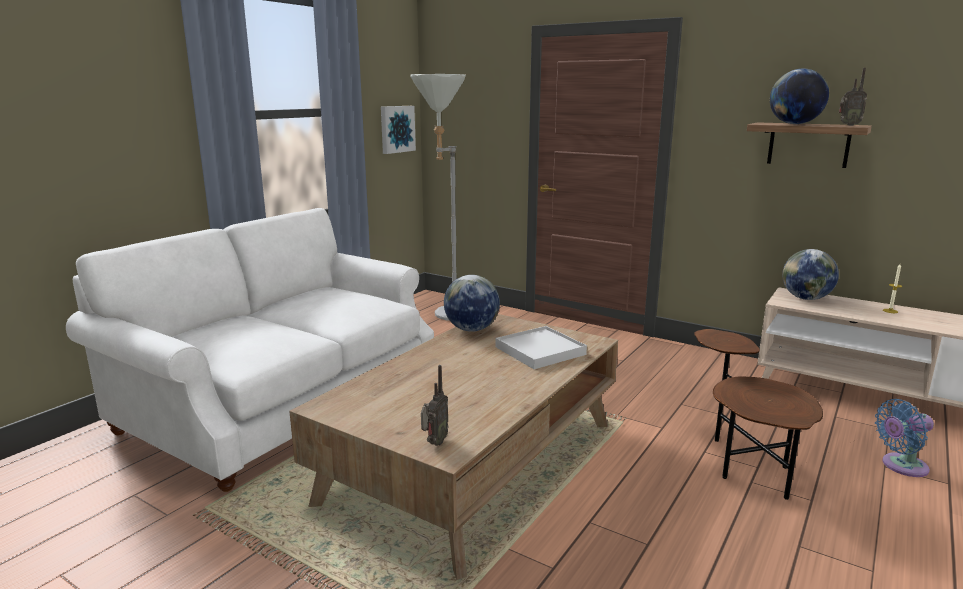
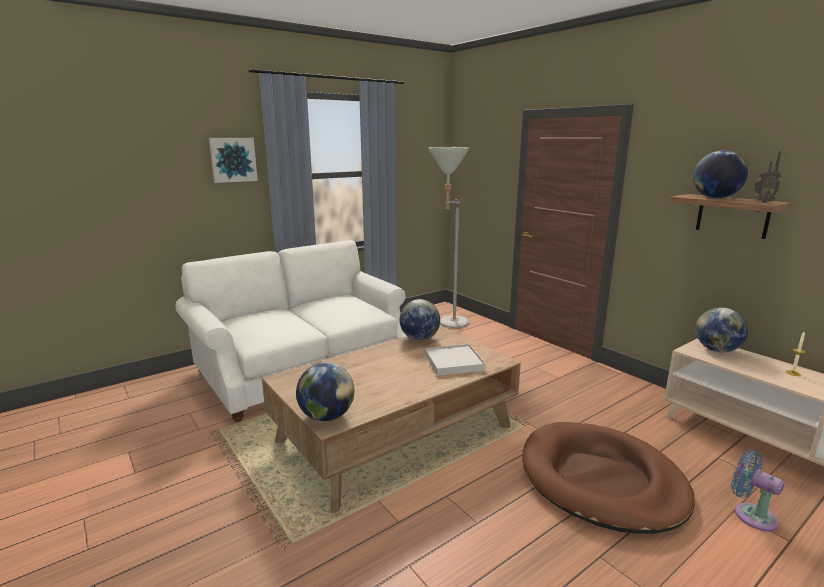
camera: 20 degrees right, 0 degrees up
picture [381,106,416,154] -> picture moved to [209,138,258,183]
radio [421,365,449,446] -> globe [296,362,354,421]
brown side table [694,329,823,500] -> brown dog bed [522,422,695,533]
blue fan [875,399,934,477] -> blue fan turned 45 degrees clockwise [731,450,784,531]

